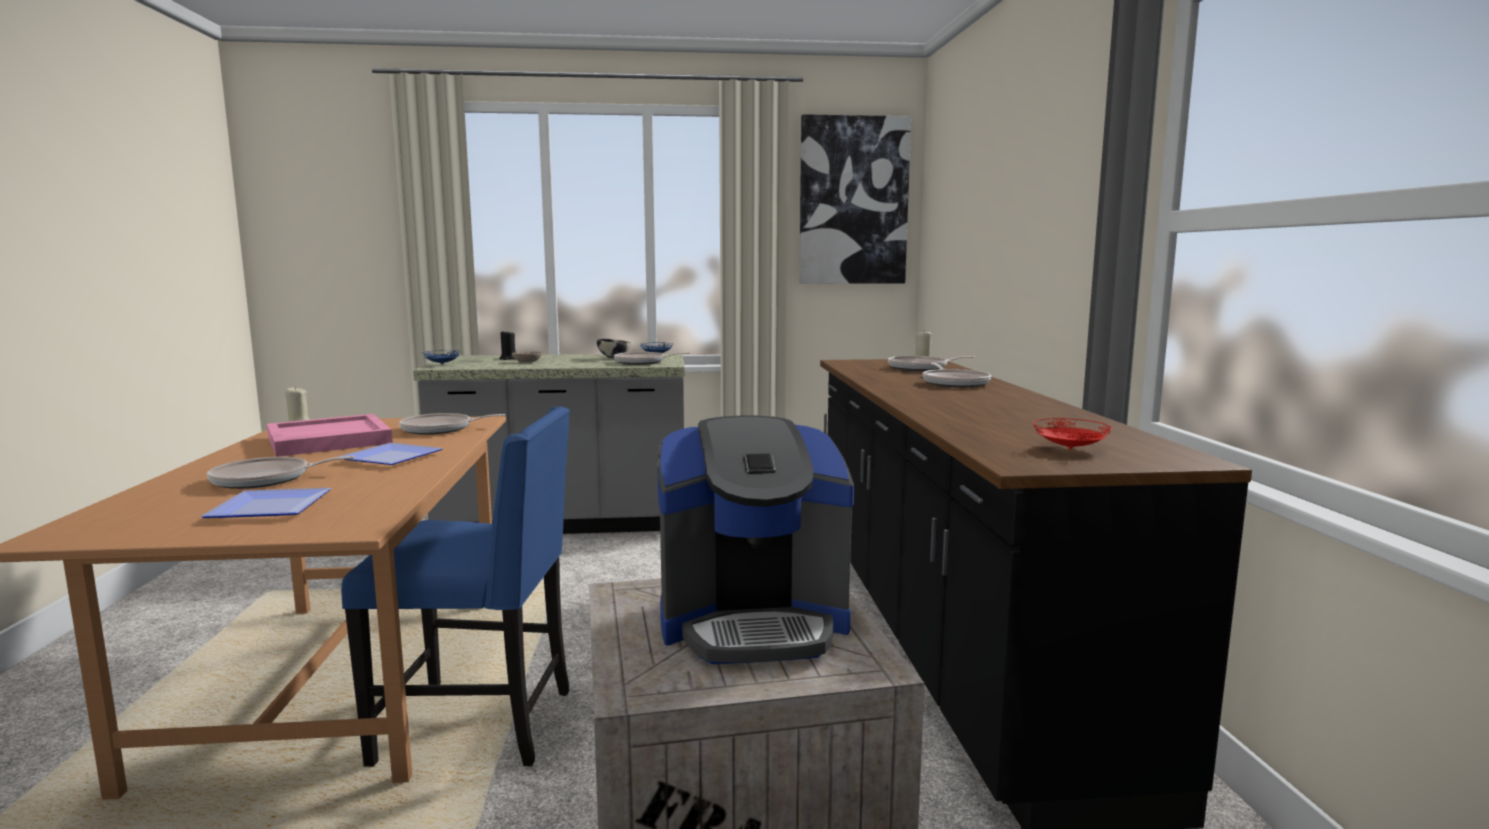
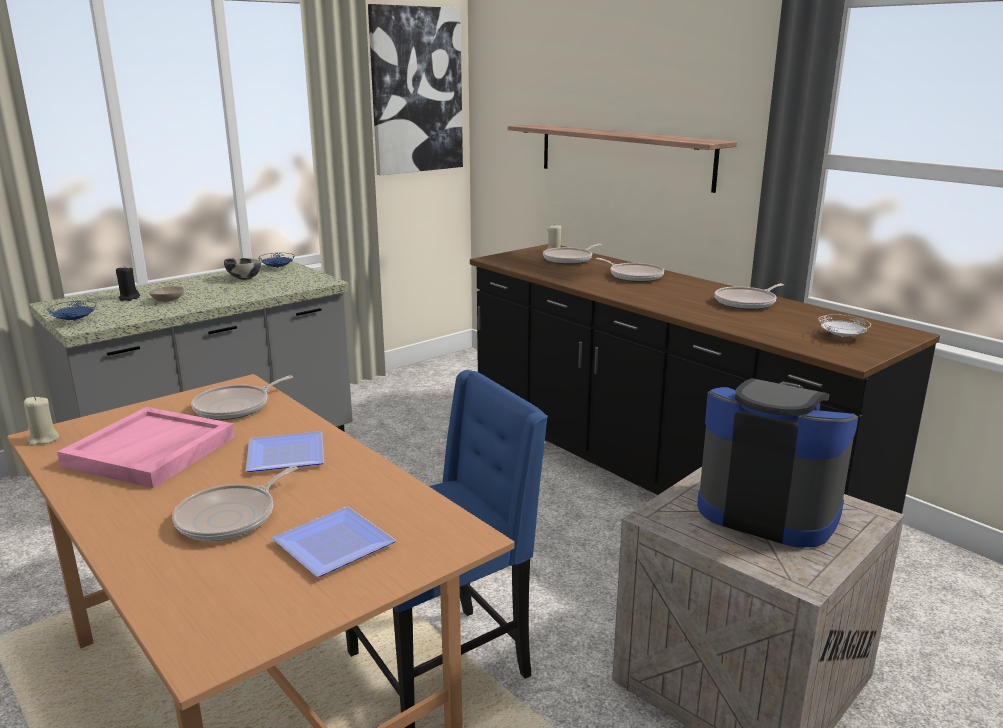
camera: 35 degrees left, 10 degrees up
frying pan [614,352,690,365] -> frying pan moved to [715,283,784,310]
coffee machine [657,416,854,664] -> coffee machine turned 105 degrees counterclockwise [697,378,858,547]
red plate [1033,418,1112,449] -> white plate [819,314,871,337]
none -> shelf [508,124,737,193]

